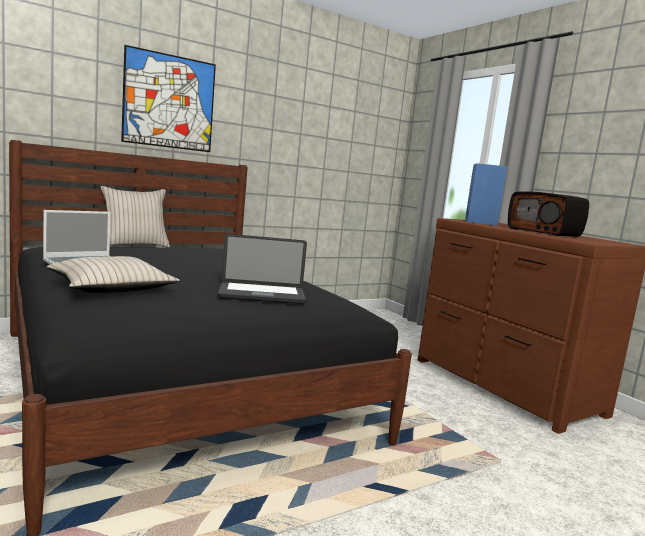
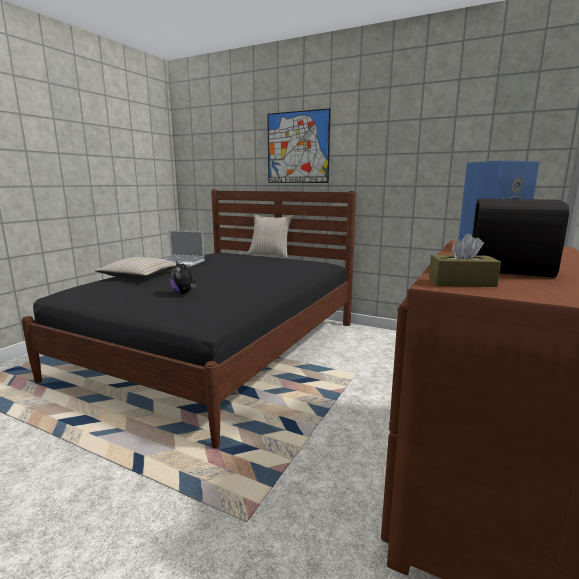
camera: 60 degrees right, 5 degrees up
laptop [218,234,307,304] -> plush toy [170,261,196,294]
none -> brown tissue box [429,233,501,287]

